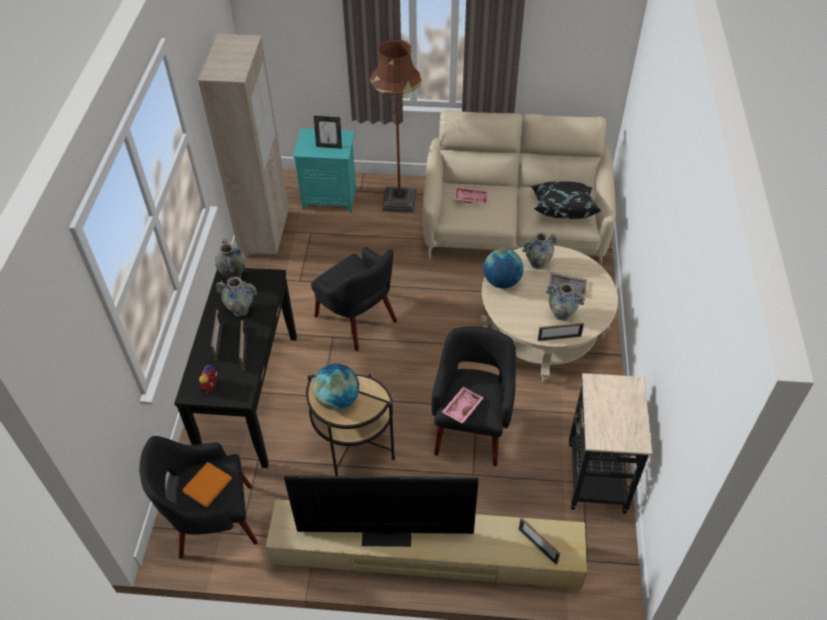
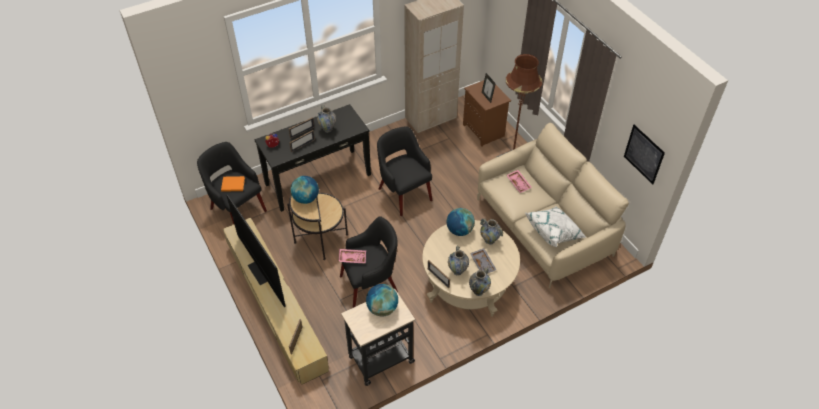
camera: 55 degrees right, 0 degrees up
vase [215,239,246,280] -> vase moved to [469,268,491,296]
turquoise nightstand [293,129,356,213] -> brown nightstand [463,80,511,146]
black armchair [311,247,397,351] -> black armchair turned 135 degrees clockwise [377,127,432,216]
black pillow [531,181,601,219] -> white pillow [525,206,587,247]
none -> globe [366,284,398,316]
none -> picture [624,125,665,185]

